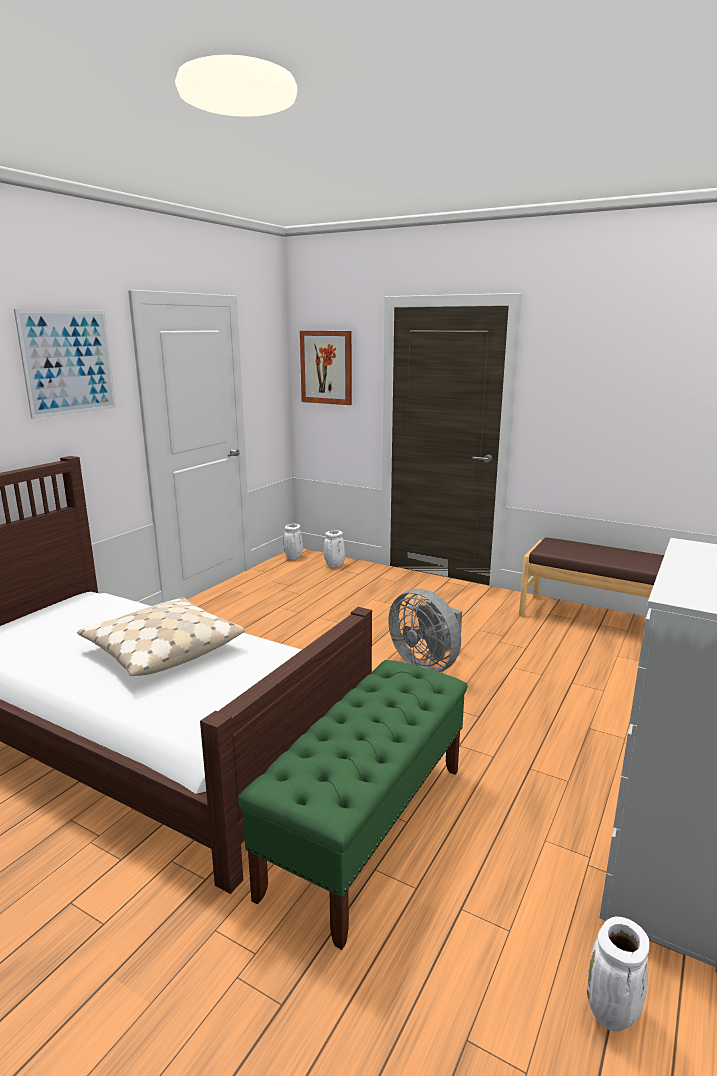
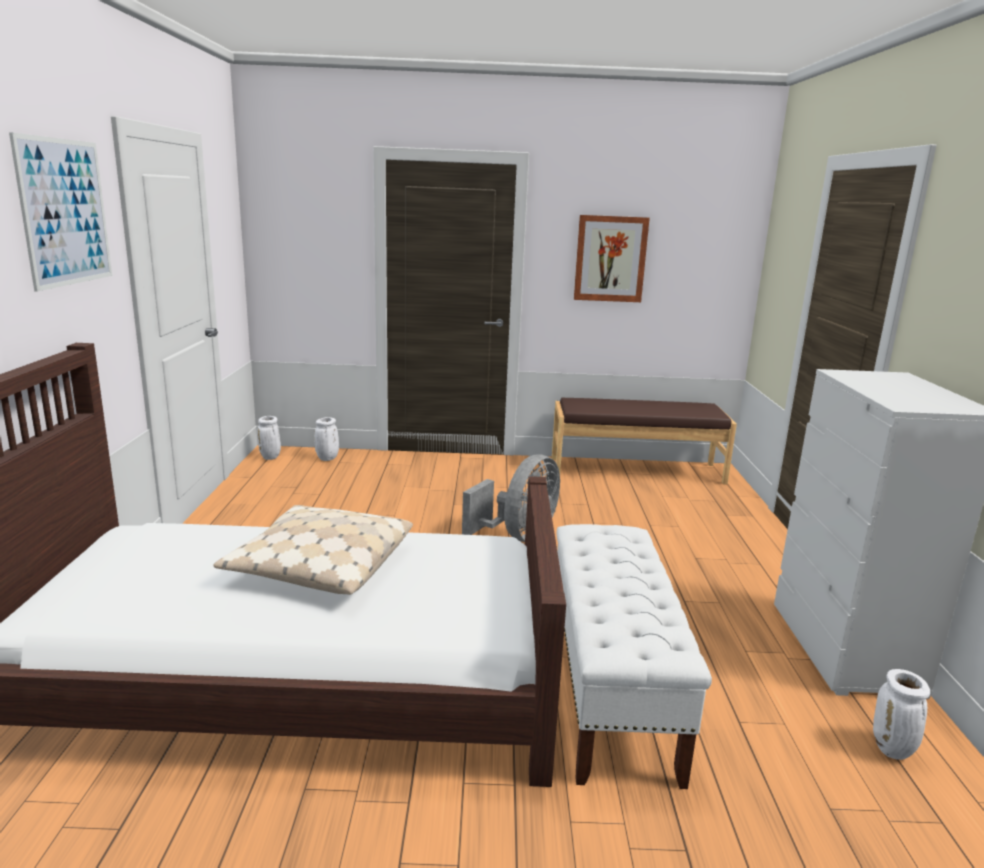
camera: 30 degrees left, 0 degrees up
green bench [238,660,468,950] -> white bench [557,524,712,789]
picture [300,331,352,405] -> picture moved to [574,215,650,302]
grey fan [388,589,462,672] -> grey fan turned 75 degrees counterclockwise [462,454,560,542]

